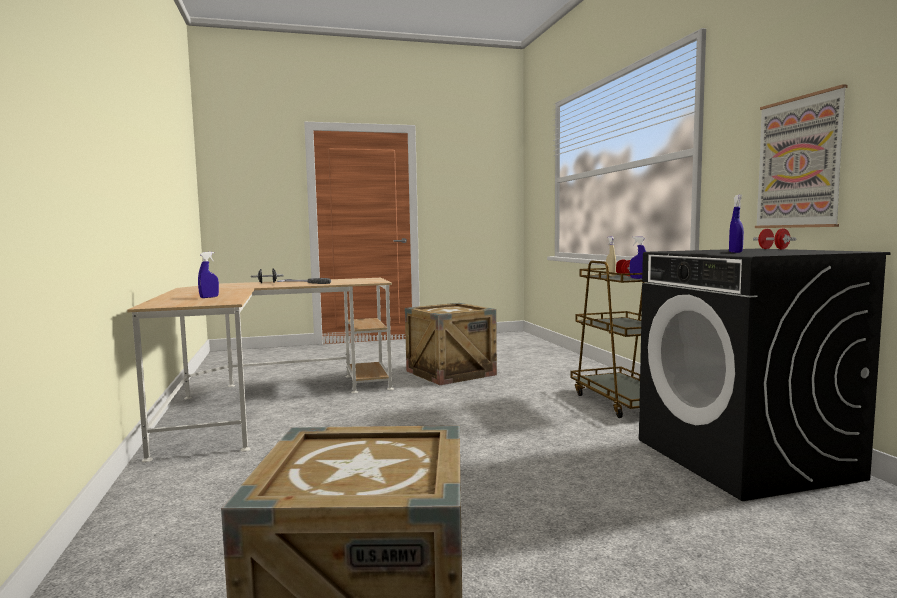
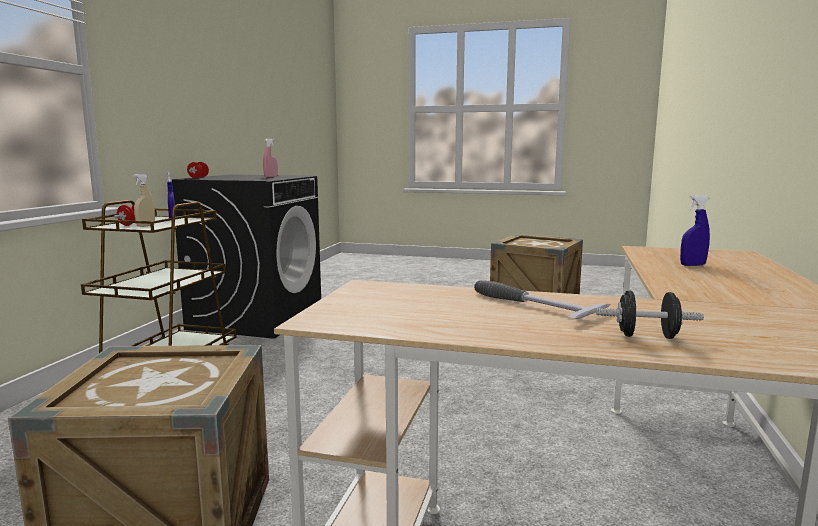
camera: 150 degrees left, 5 degrees up
blue spray bottle [729,194,744,253] -> pink spray bottle [263,139,278,177]
picture [755,84,848,228] -> none

